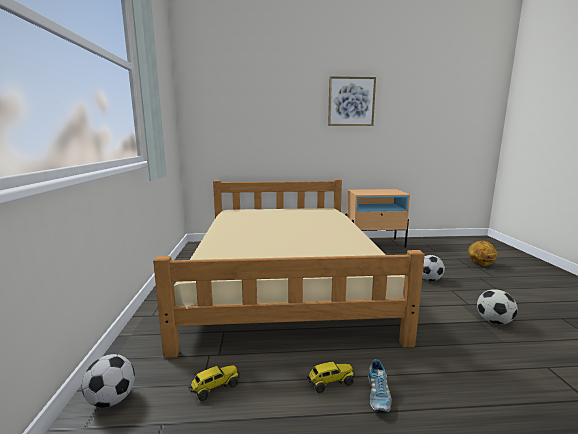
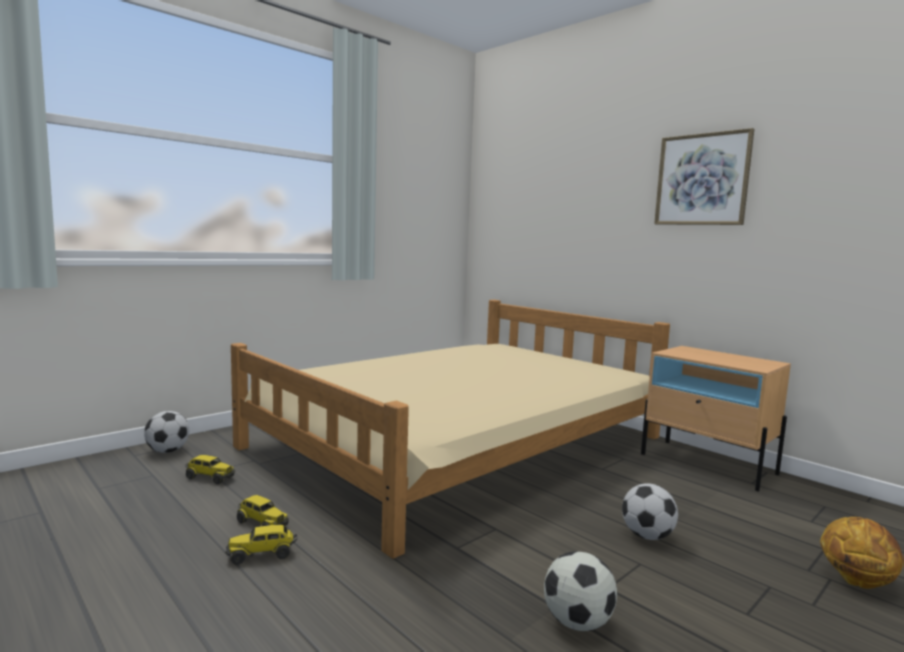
camera: 50 degrees right, 5 degrees down
shoe [368,359,392,413] -> toy truck [225,525,297,565]

